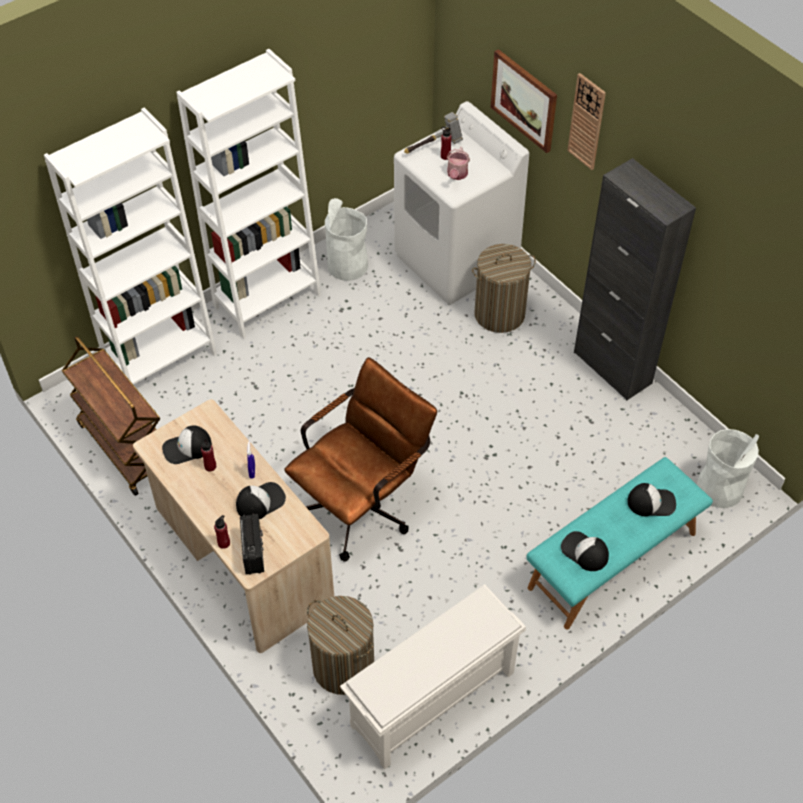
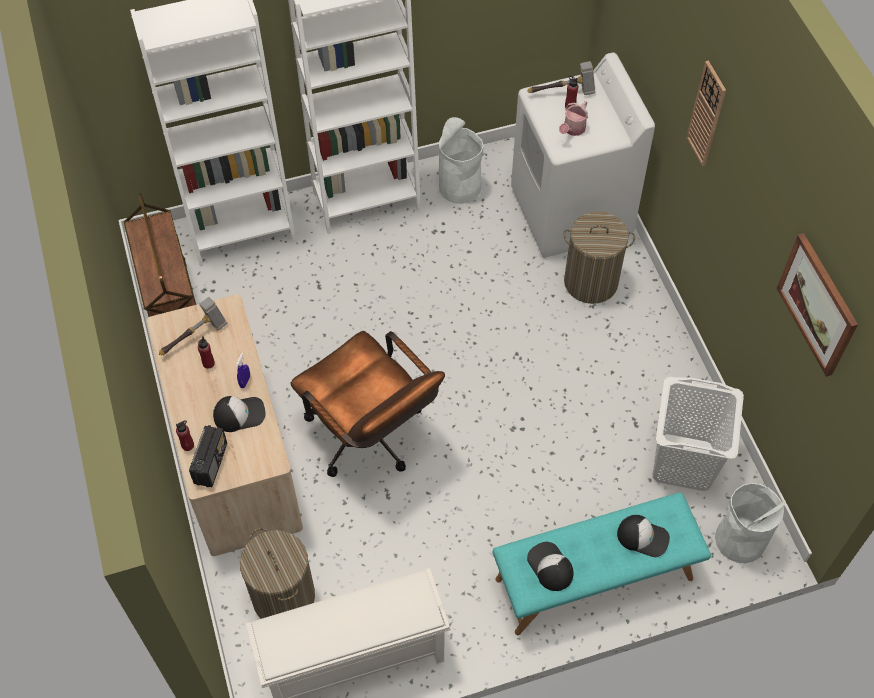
camera: 20 degrees right, 5 degrees up
cap [162,425,212,464] -> hammer [159,297,227,355]
brown office chair [284,357,437,562] -> brown office chair turned 75 degrees clockwise [290,331,445,477]
picture [491,49,557,153] -> picture moved to [776,233,858,377]
black cabinet [574,158,696,401] -> none
none -> white laundry basket [653,377,744,491]

